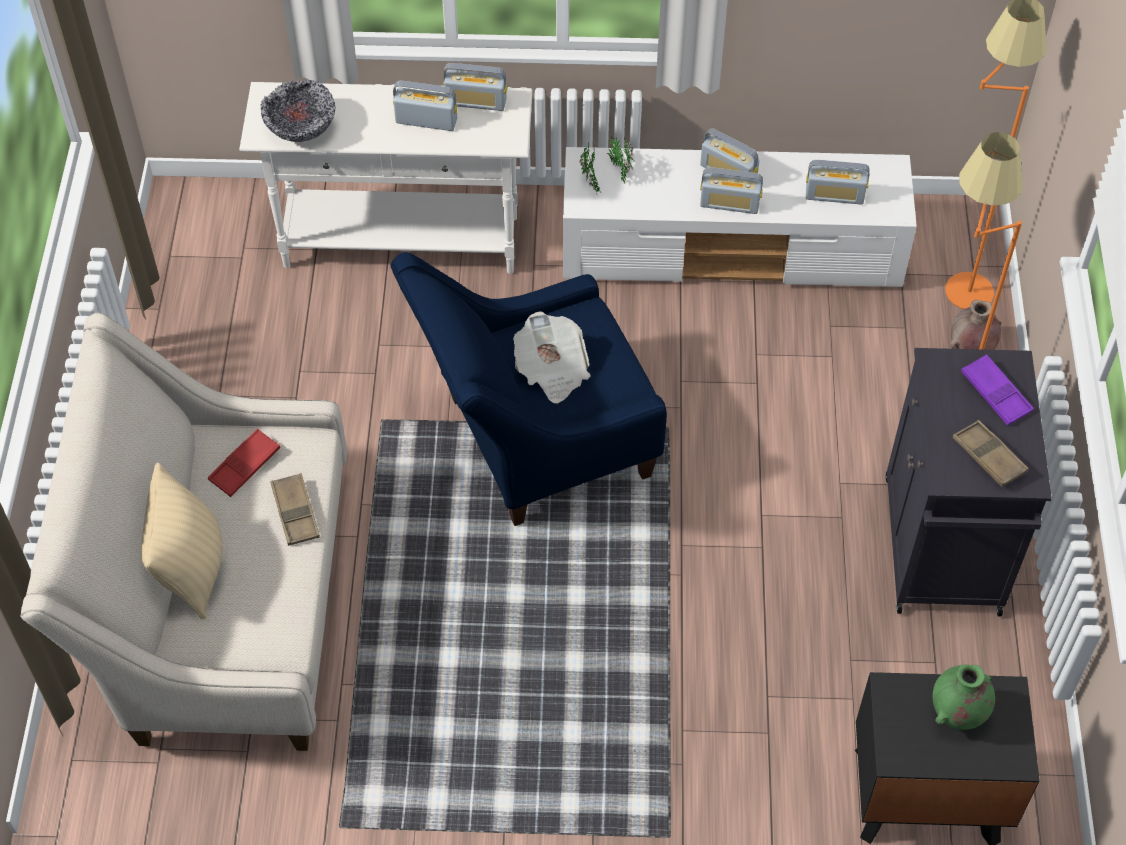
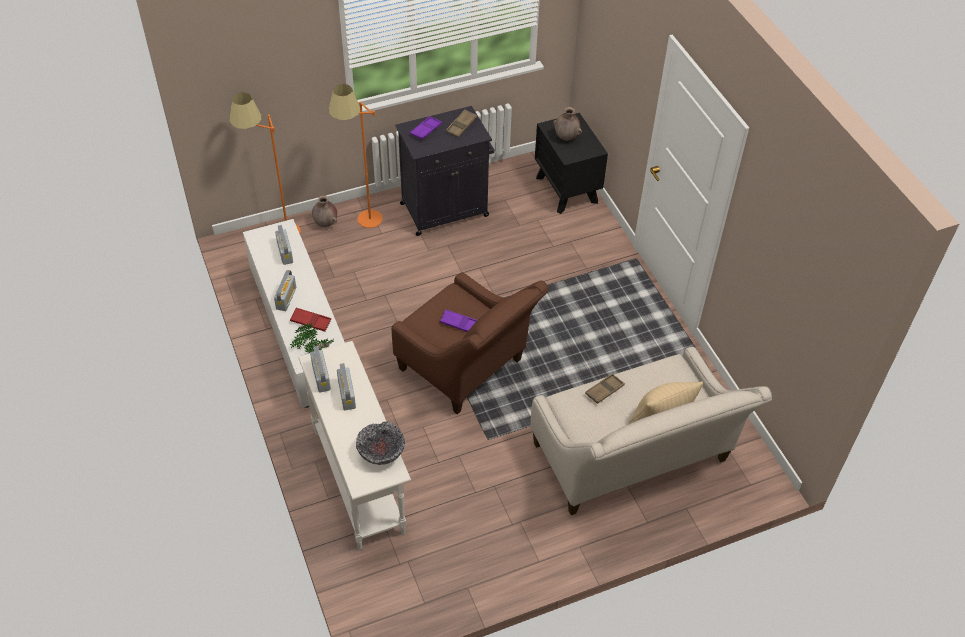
camera: 115 degrees left, 5 degrees down
red tray [208,428,280,497] -> red tray moved to [290,308,331,332]
blue armchair [390,252,667,526] -> brown armchair [392,273,549,415]
newspaper [513,311,590,403] -> purple tray [440,309,477,332]
radio [700,167,763,214] -> none
green vase [933,664,995,730] -> brown vase [553,107,582,141]

